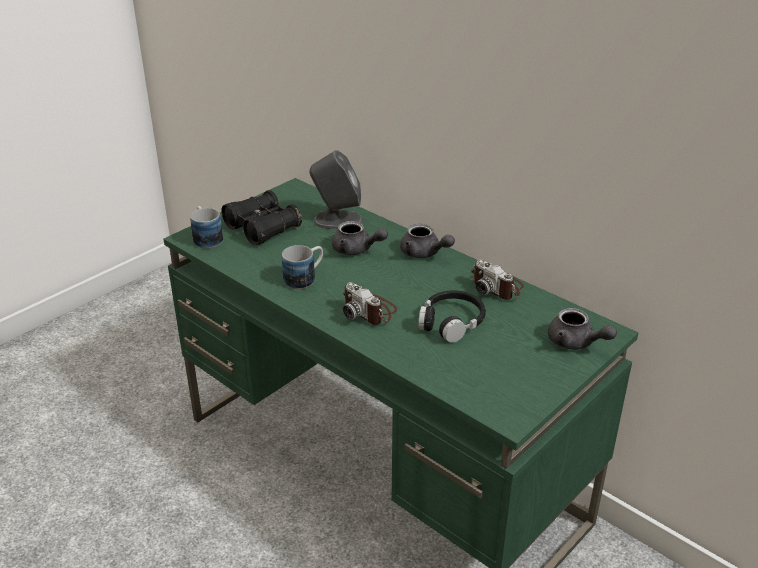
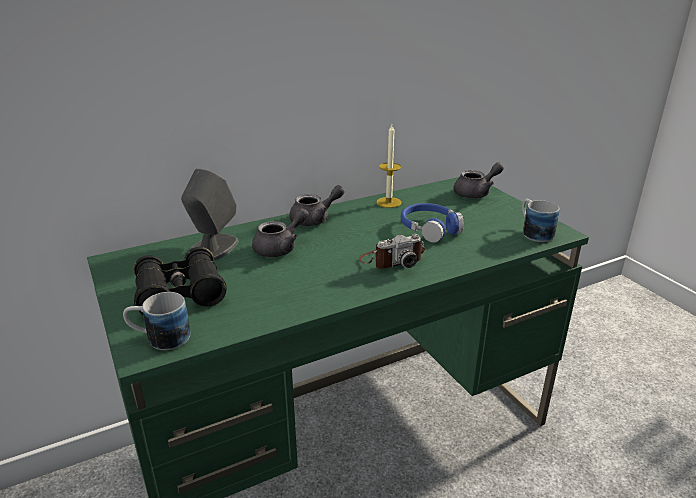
camera: 70 degrees left, 5 degrees down
mug [282,245,323,289] -> mug moved to [522,199,559,242]
black headphones [418,290,486,343] -> blue headphones [401,203,464,243]
camera [471,260,524,300] -> candle [376,125,401,208]

